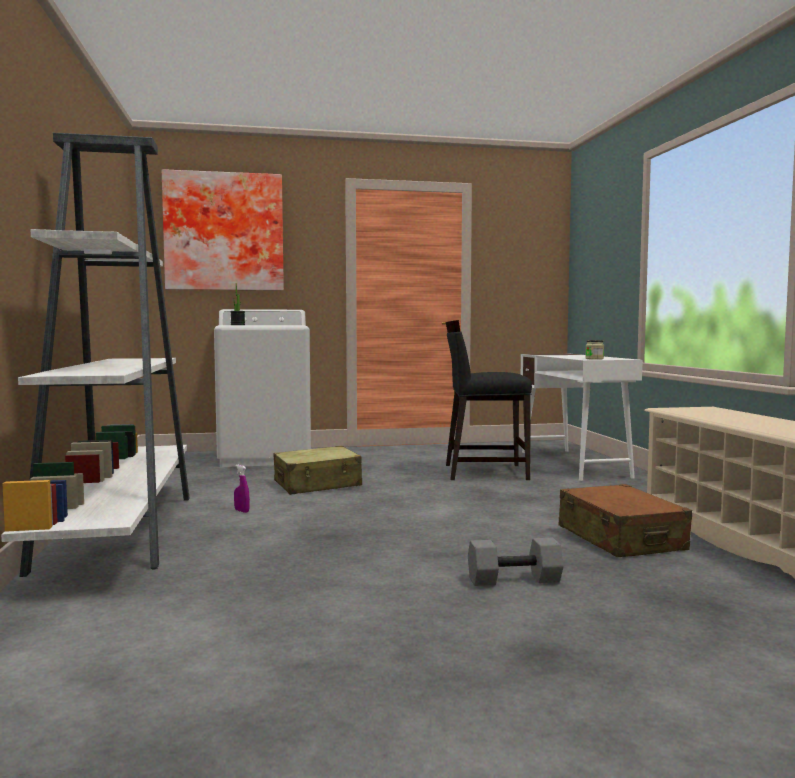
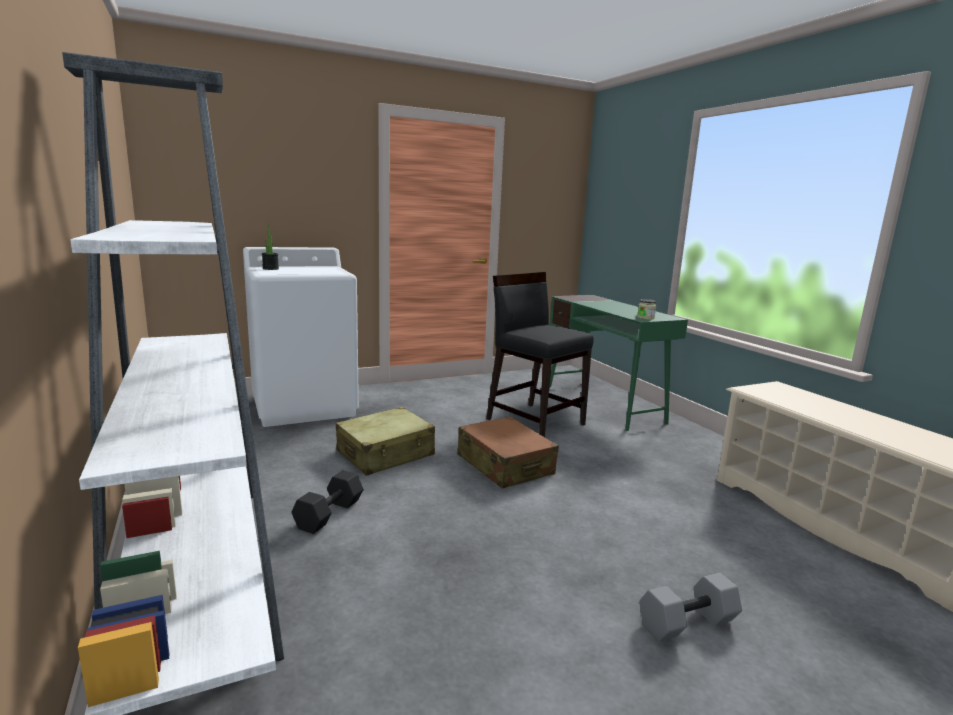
camera: 15 degrees left, 10 degrees up
picture [162,169,284,291] -> none
purple spray bottle [234,465,250,513] -> black dumbbell [291,470,363,534]
black chair [446,320,532,480] -> black chair turned 60 degrees clockwise [486,272,594,437]
white desk [521,354,643,481] -> green desk [550,295,688,431]
brown suitcase [559,484,692,557] -> brown suitcase moved to [457,416,559,488]

